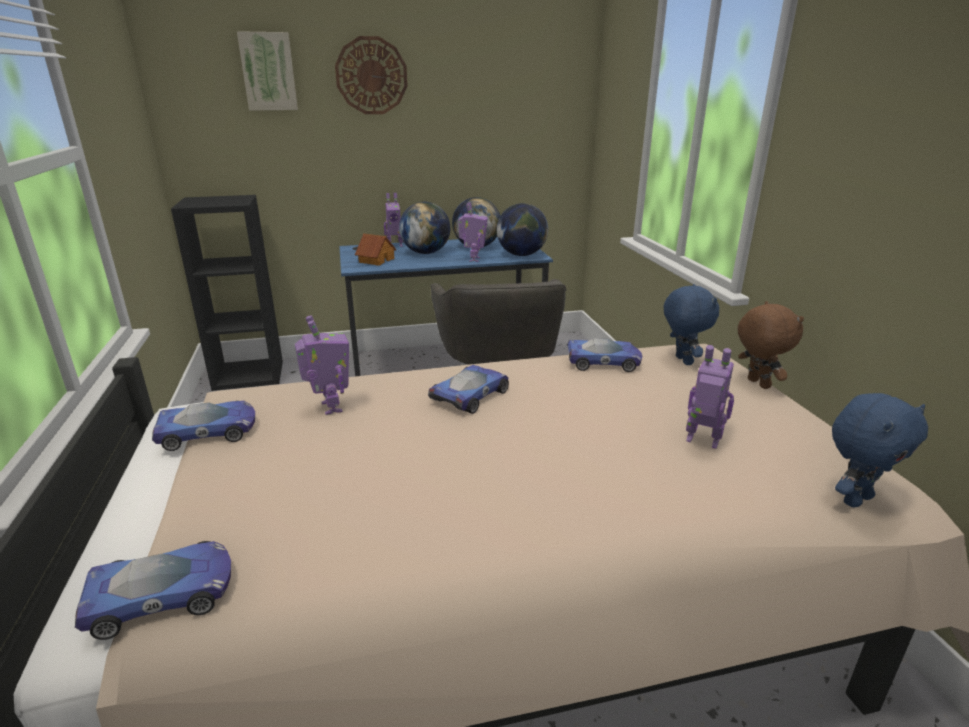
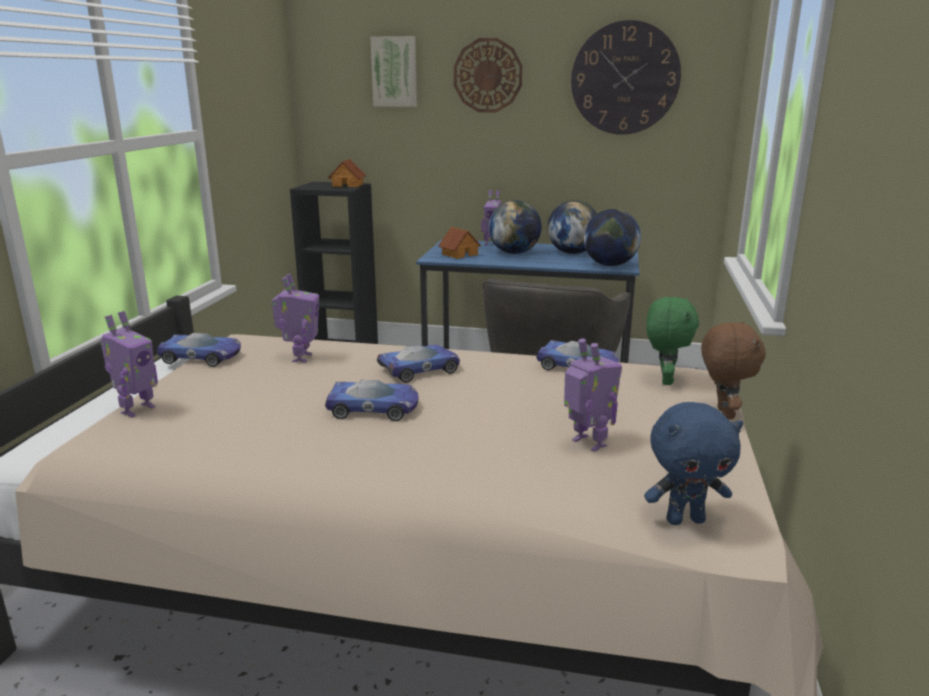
camera: 25 degrees right, 5 degrees down
toy car [75,541,231,640] -> toy car moved to [325,380,419,421]
toy robot [458,202,488,262] -> toy robot moved to [100,311,158,417]
blue plush toy [664,284,719,365] -> green plush toy [646,297,699,385]
none -> toy house [328,159,366,187]
none -> wall clock [571,20,681,135]

